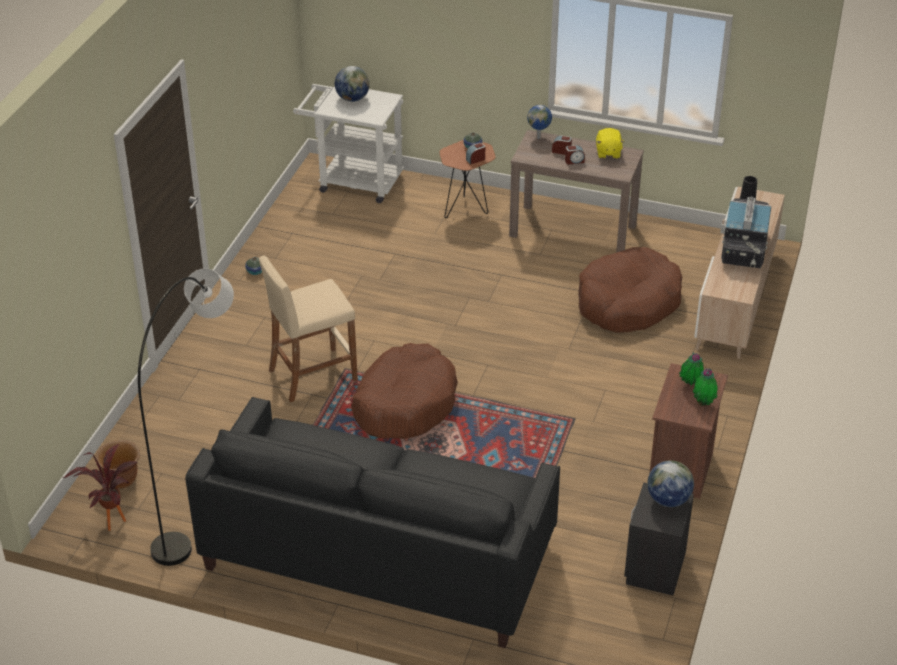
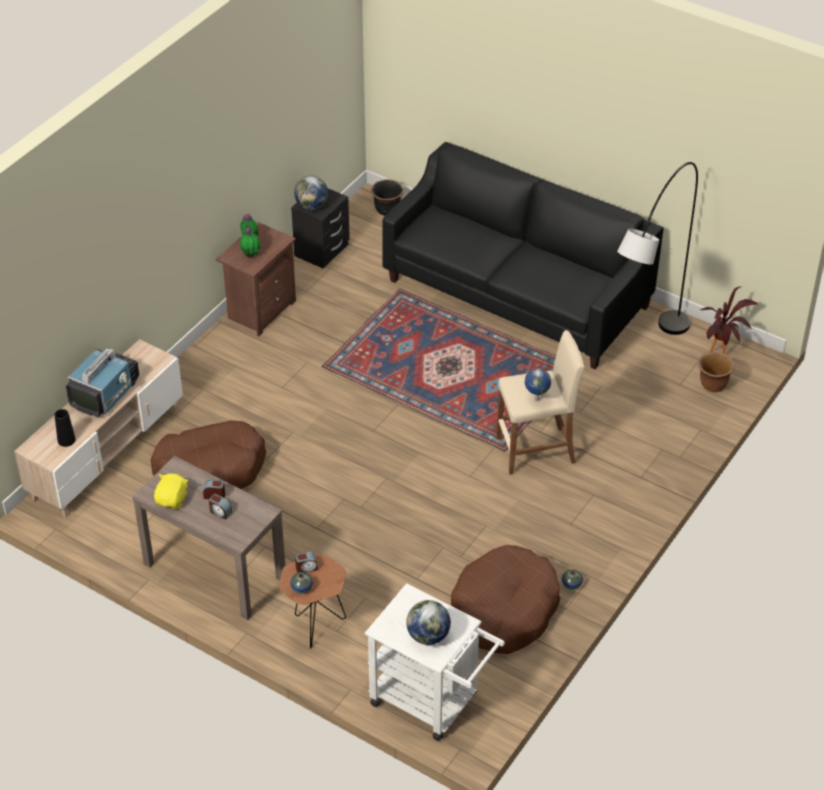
camera: 165 degrees left, 5 degrees up
brown dog bed [351,343,458,439] -> brown dog bed moved to [451,545,560,654]
globe [527,105,552,139] -> globe moved to [525,368,551,401]
none -> black planter [371,179,404,216]

